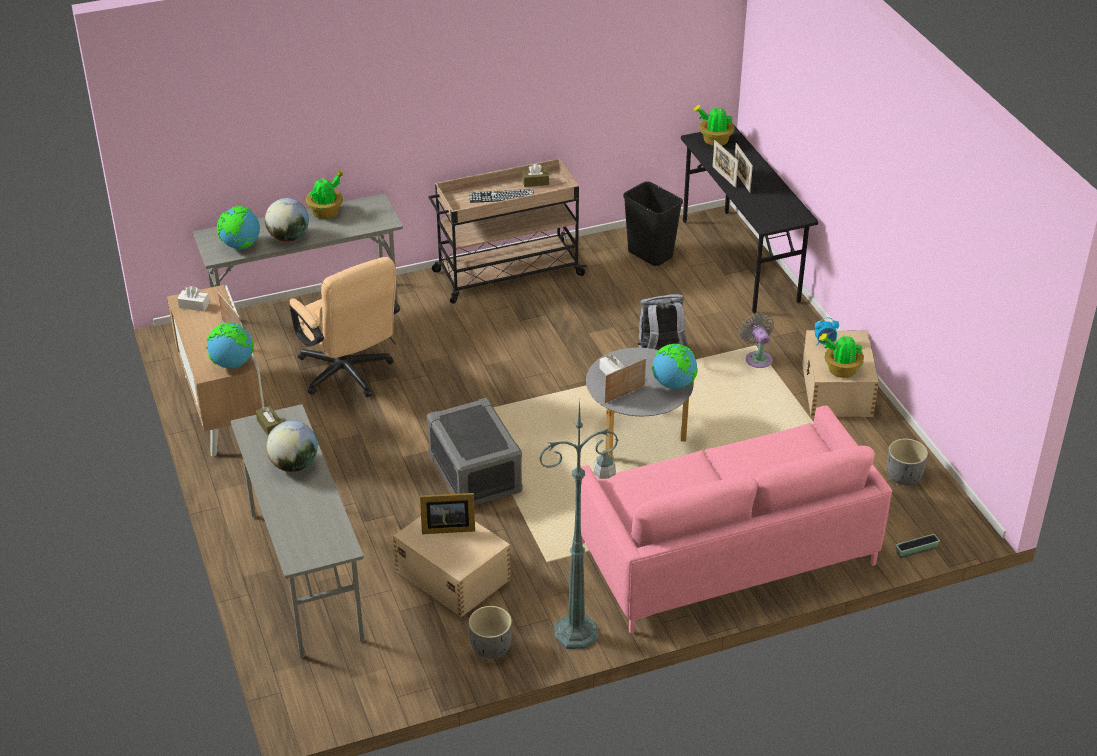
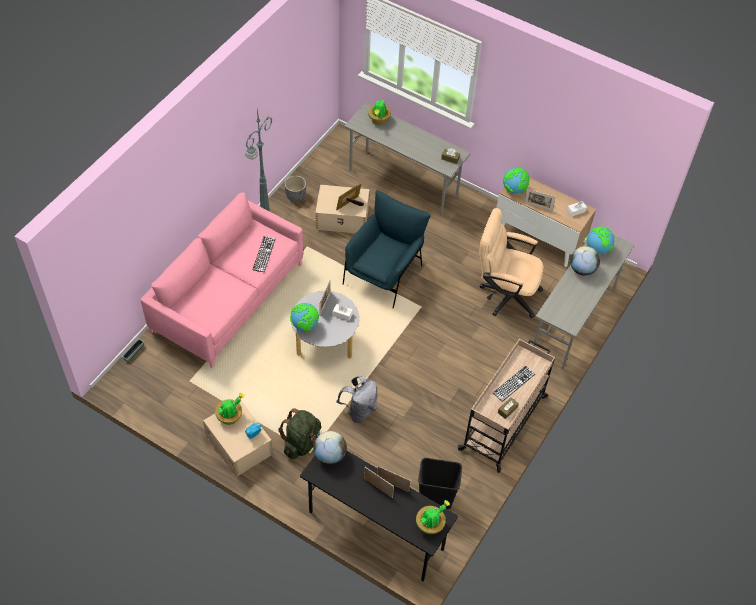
camera: 140 degrees right, 15 degrees up
globe [266,420,318,472] -> globe moved to [314,431,347,465]
potted plant [306,170,345,219] -> potted plant moved to [368,100,391,125]
grey storage box [427,398,523,505] -> blue armchair [343,190,431,308]
grey fan [740,313,774,368] -> green backpack [278,408,321,459]
grey planter [887,438,928,485] -> none
none -> keyboard [252,236,276,272]

